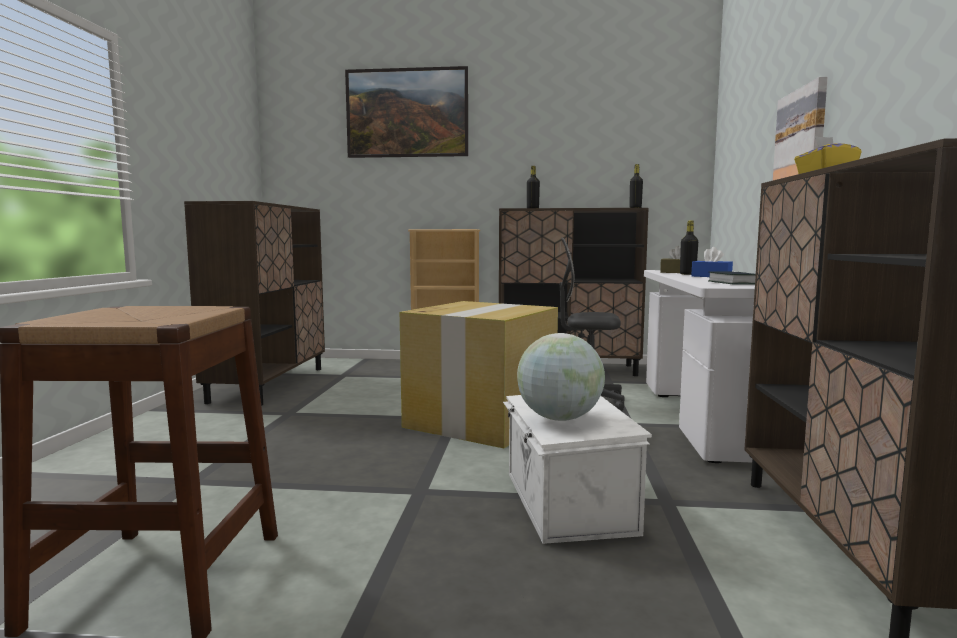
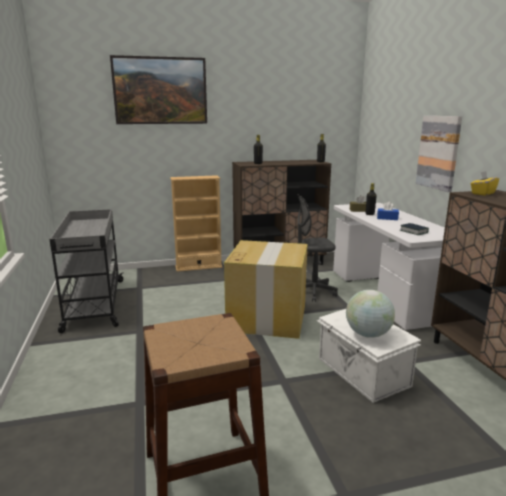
camera: 20 degrees left, 10 degrees up
brown cabinet [184,201,325,406] -> grey cart [49,209,123,333]

